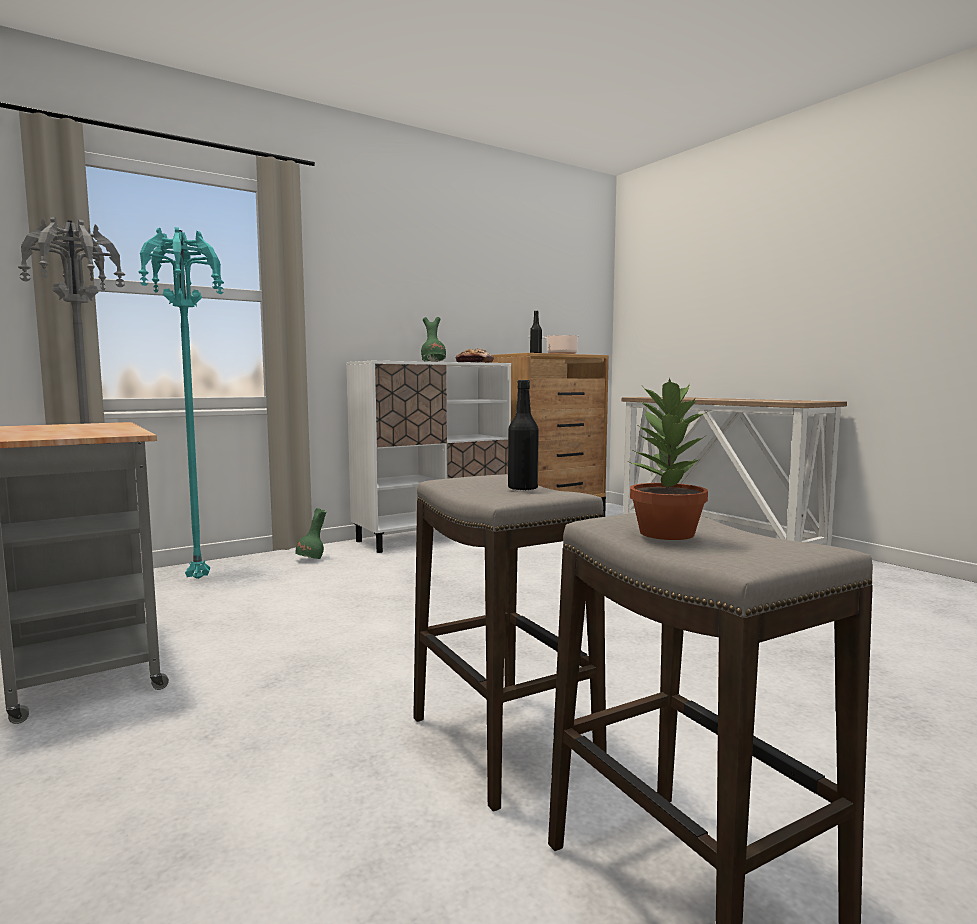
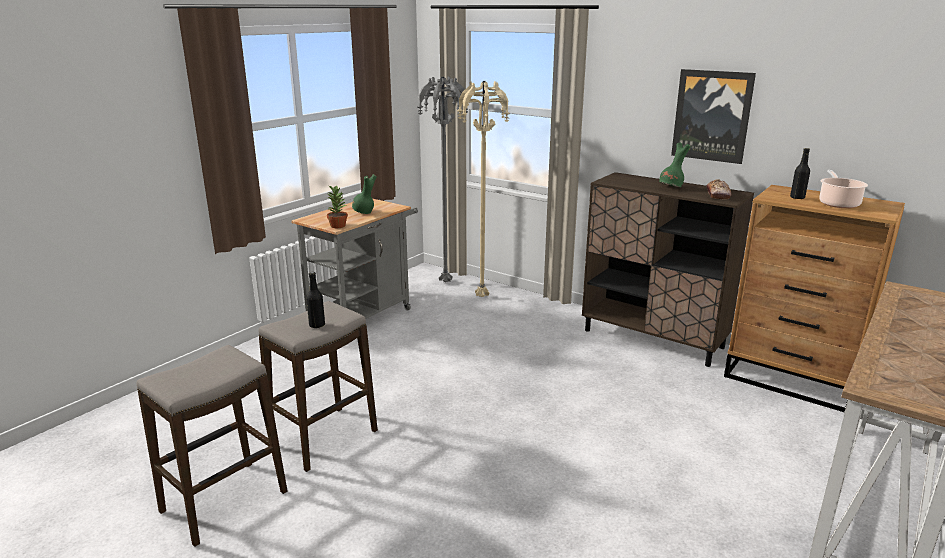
camera: 70 degrees right, 15 degrees up
turquoise floor lamp [138,227,224,579] -> beige floor lamp [457,81,510,297]
green vase [295,508,326,559] -> green vase moved to [352,174,377,214]
white cabinet [346,361,511,553] -> brown cabinet [582,172,754,367]
potted plant [630,378,708,540] -> potted plant moved to [327,185,348,228]
none -> picture [671,69,756,164]

